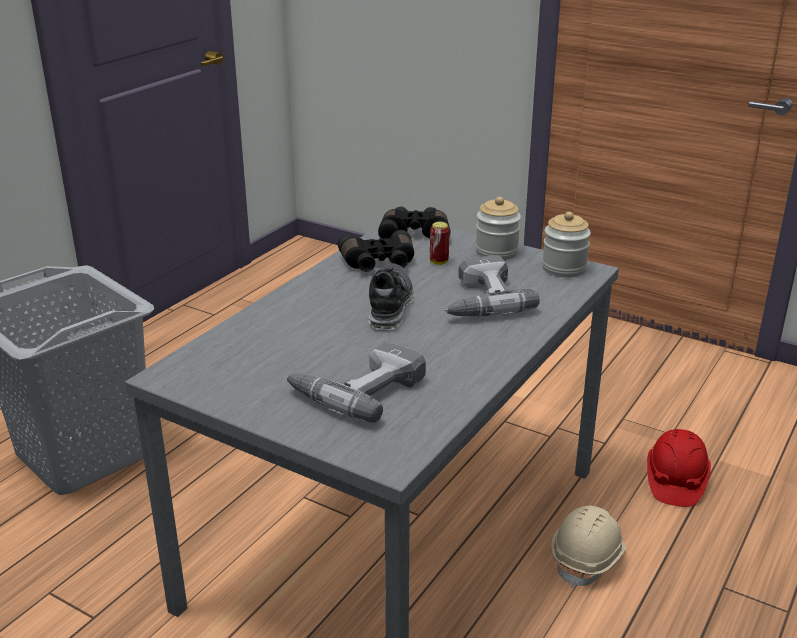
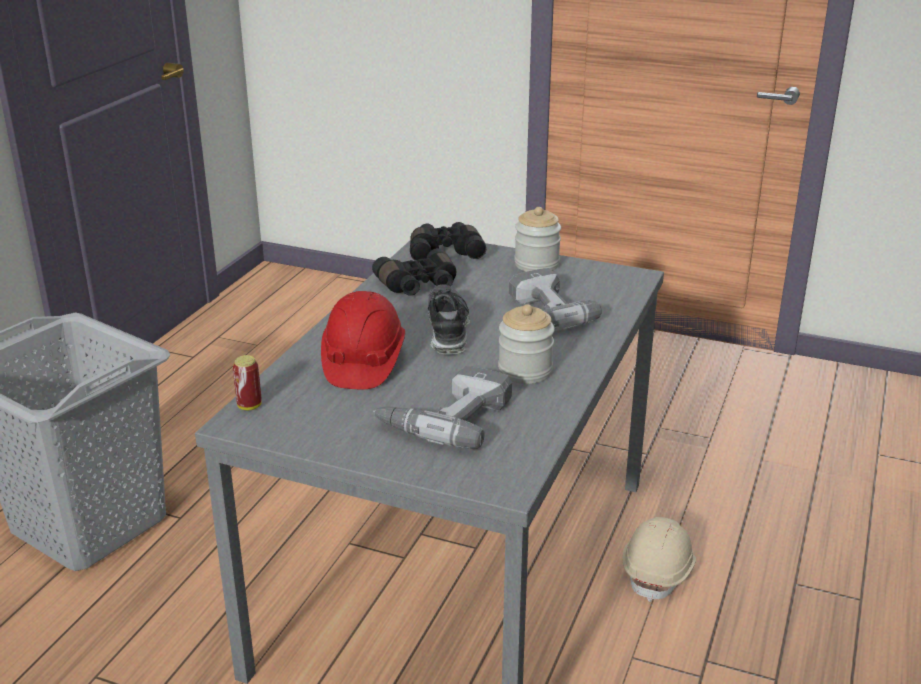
camera: 10 degrees left, 0 degrees up
can [430,222,450,265] -> can moved to [233,355,262,410]
jar [542,212,591,278] -> jar moved to [498,304,555,384]
red hard hat [647,429,711,507] -> red hard hat moved to [321,291,405,389]

